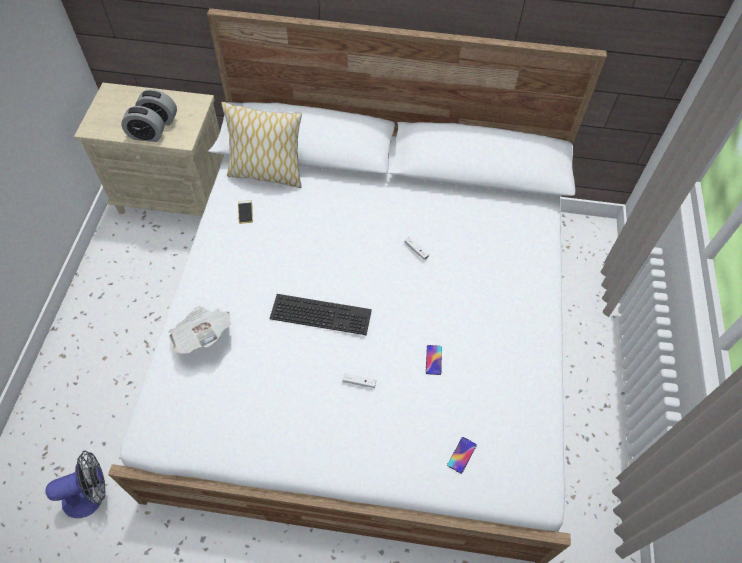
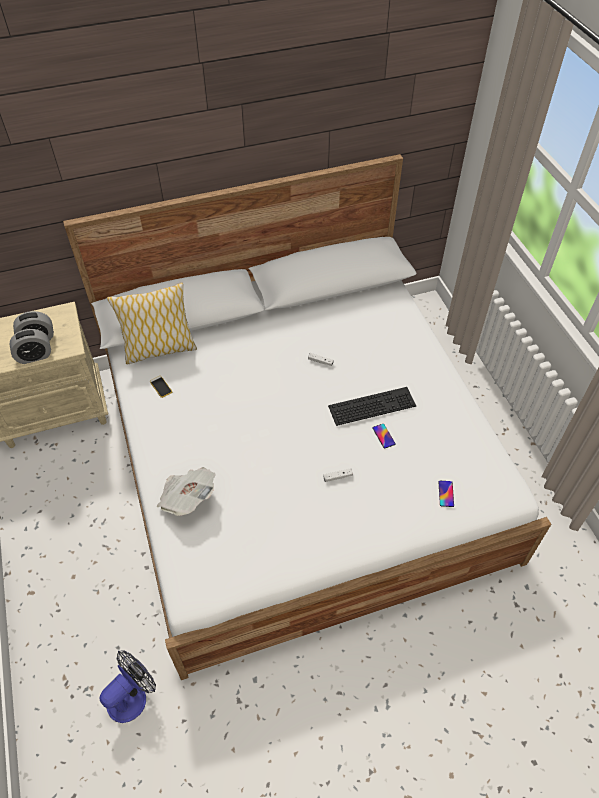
camera: 25 degrees left, 5 degrees down
keyboard [269,294,372,335] -> keyboard moved to [328,387,416,426]

